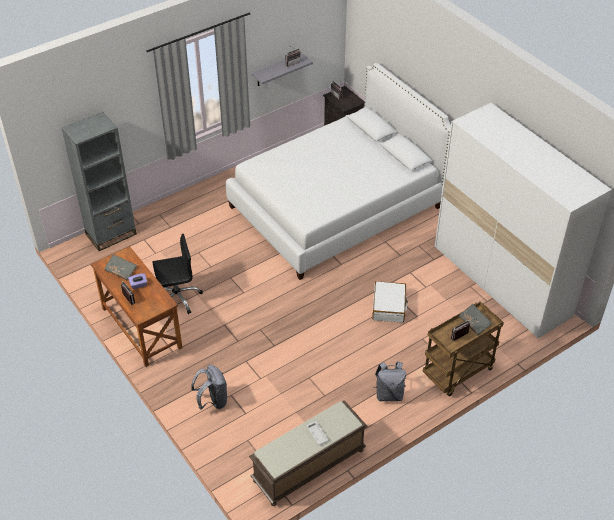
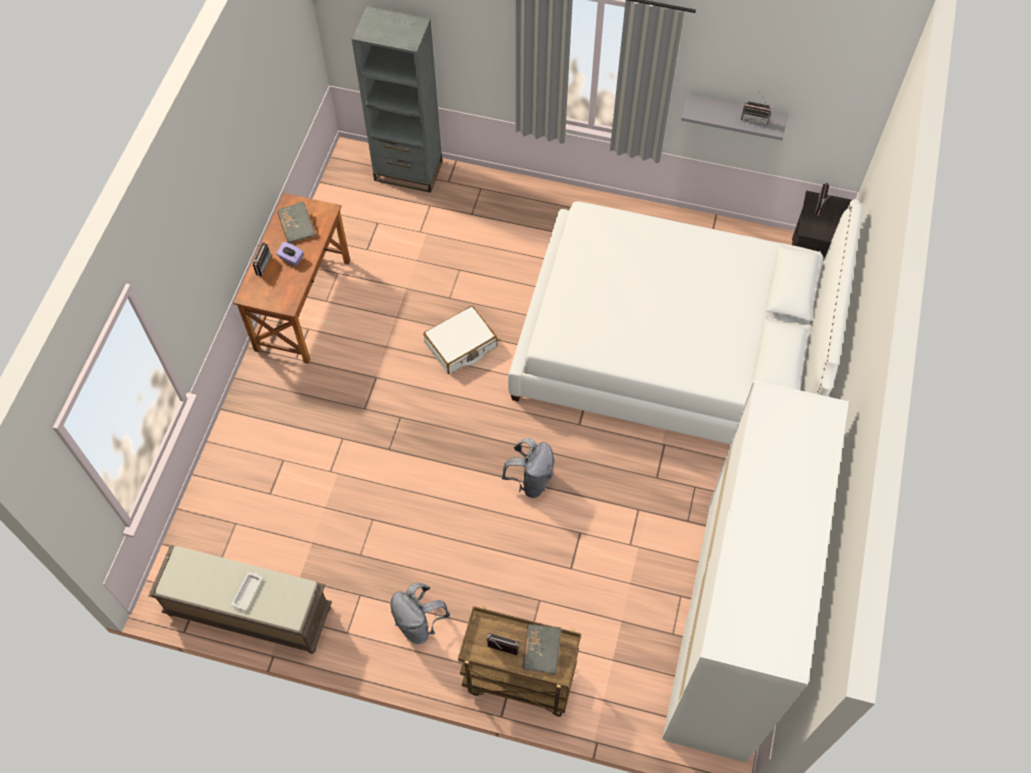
camera: 50 degrees right, 15 degrees up
black office chair [152,234,203,314] -> none
grey backpack [191,365,228,409] -> grey backpack moved to [501,438,554,498]
white suitcase [372,281,408,323] -> white suitcase moved to [423,306,497,374]

